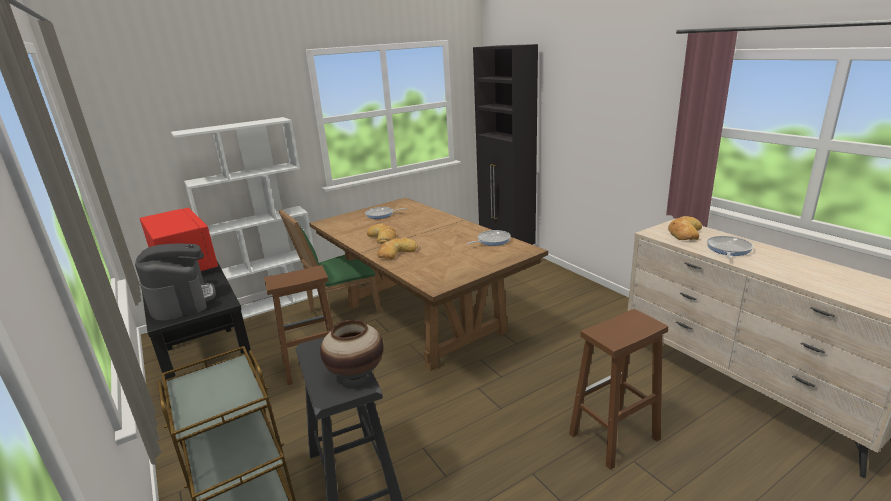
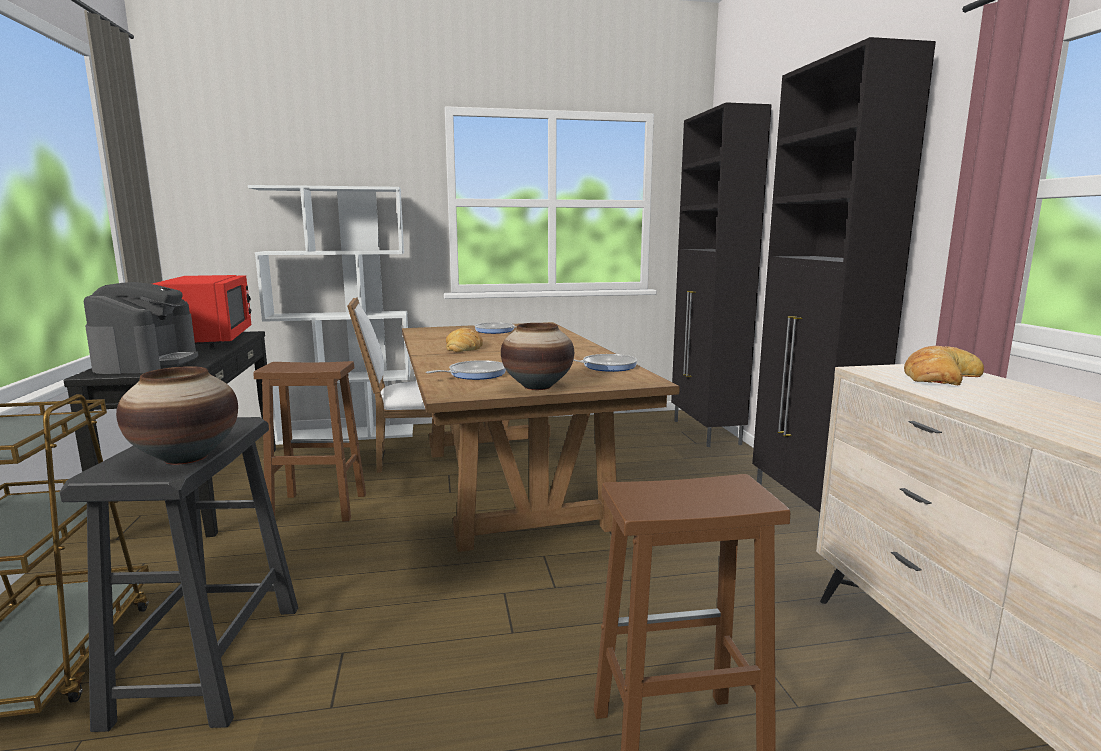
camera: 20 degrees right, 10 degrees down
green chair [278,209,382,329] -> white chair [347,297,460,473]
bread [377,237,418,259] -> none
frying pan [707,236,753,258] -> frying pan moved to [426,360,506,380]
none -> vase [501,323,574,390]
none -> black cabinet [752,37,936,538]

